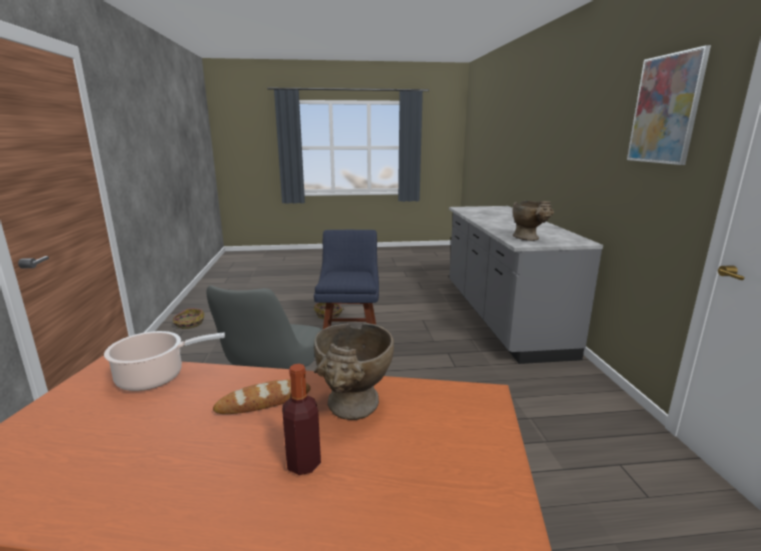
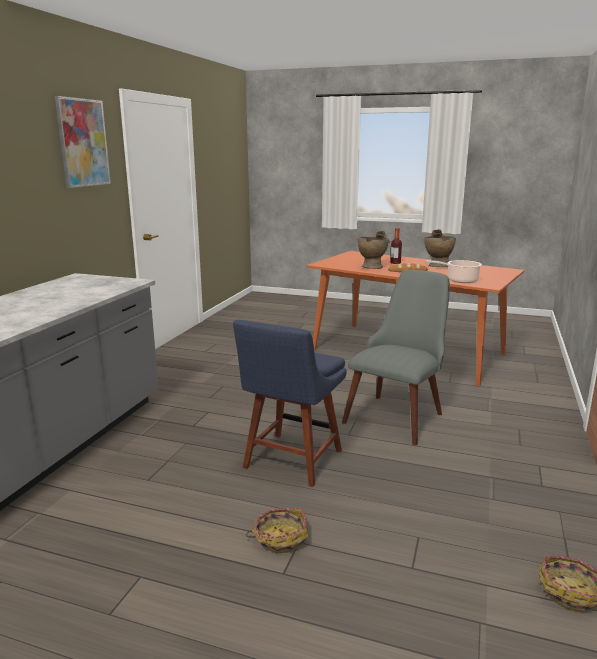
camera: 155 degrees left, 0 degrees up
beige vase [513,201,554,241] -> beige vase moved to [424,229,456,267]

